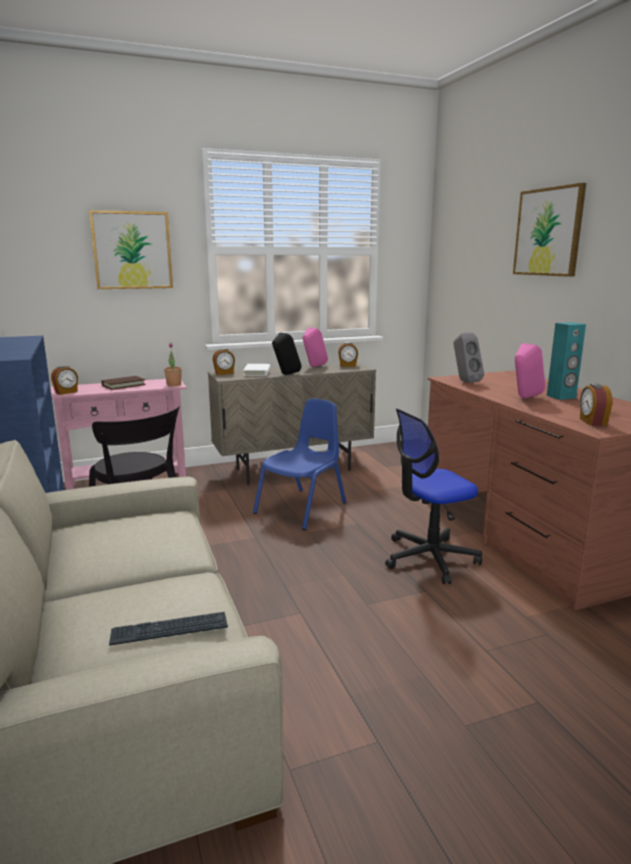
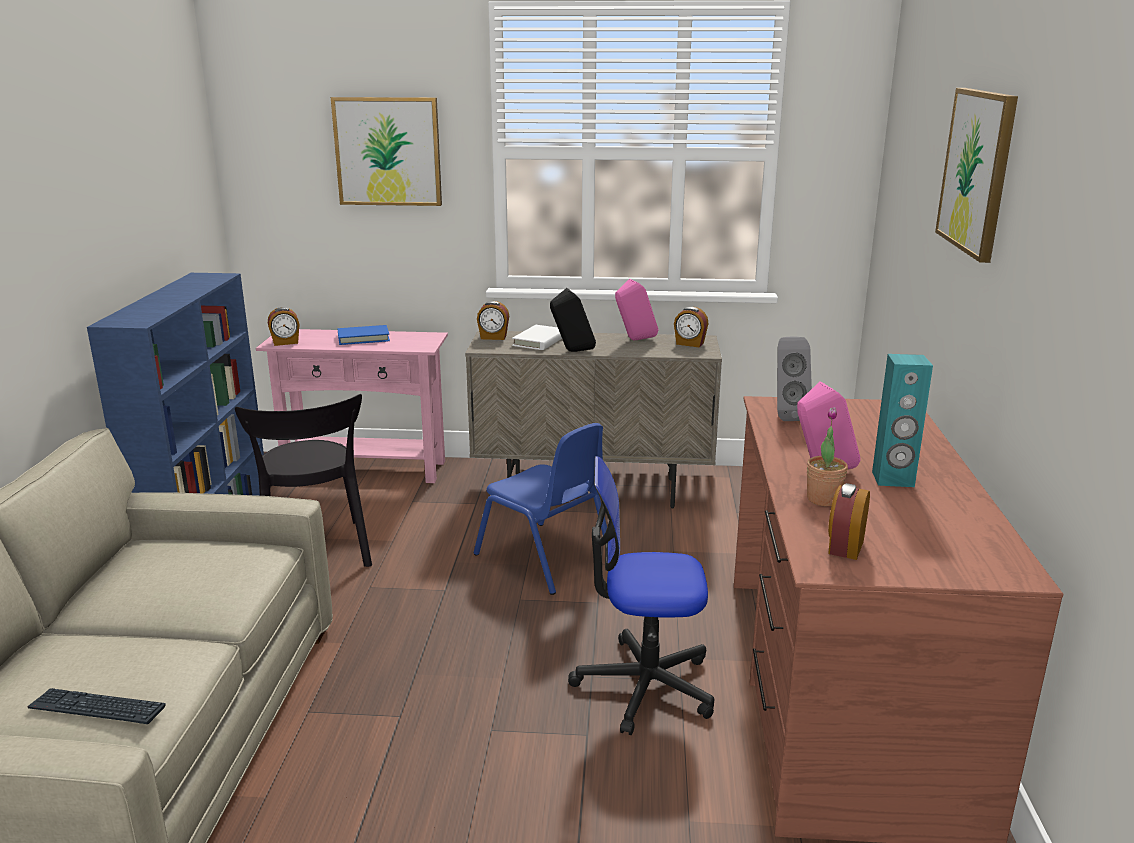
camera: 25 degrees right, 5 degrees up
brown book [101,376,146,390] -> blue book [337,325,390,345]
potted plant [164,343,182,386] -> potted plant moved to [807,407,848,506]
blue chair [253,399,346,530] -> blue chair turned 75 degrees clockwise [473,423,607,595]

